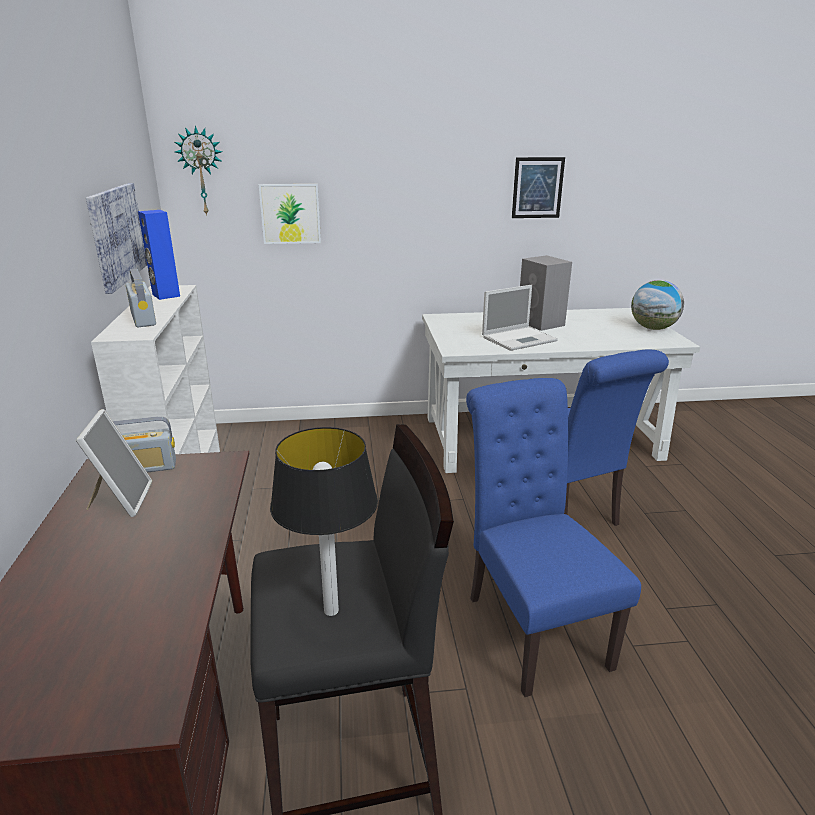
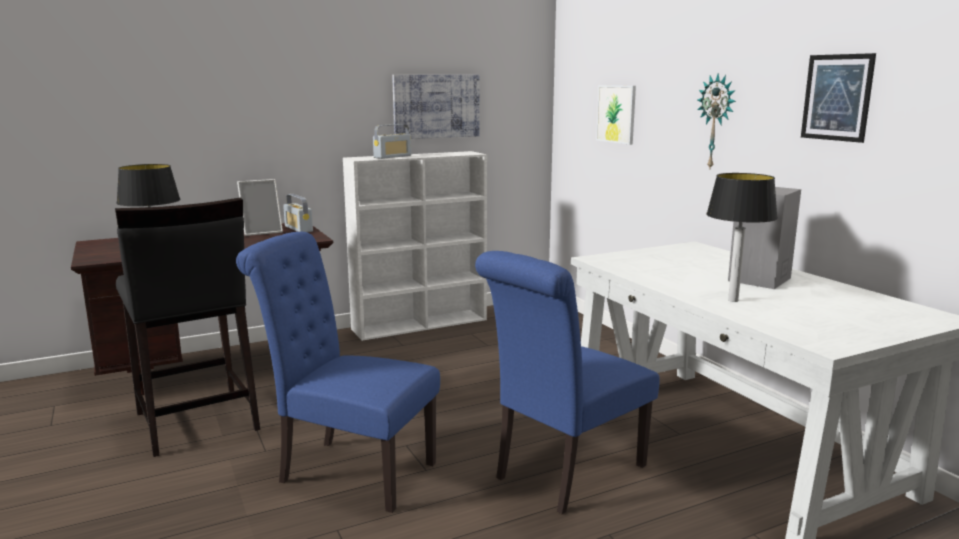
camera: 70 degrees right, 10 degrees down
blue speaker [138,210,180,300] -> none
wall clock [175,125,222,216] -> wall clock moved to [698,73,736,168]
blue chair [466,378,641,697] -> blue chair turned 120 degrees counterclockwise [236,232,440,513]
laptop [482,285,558,351] -> none
globe [631,280,684,330] -> none
none -> table lamp [706,173,778,302]

